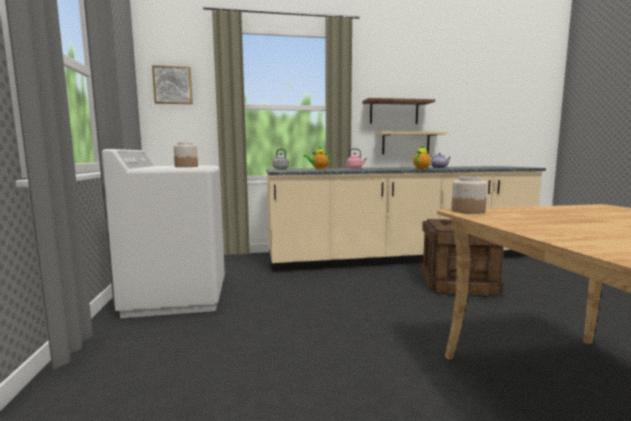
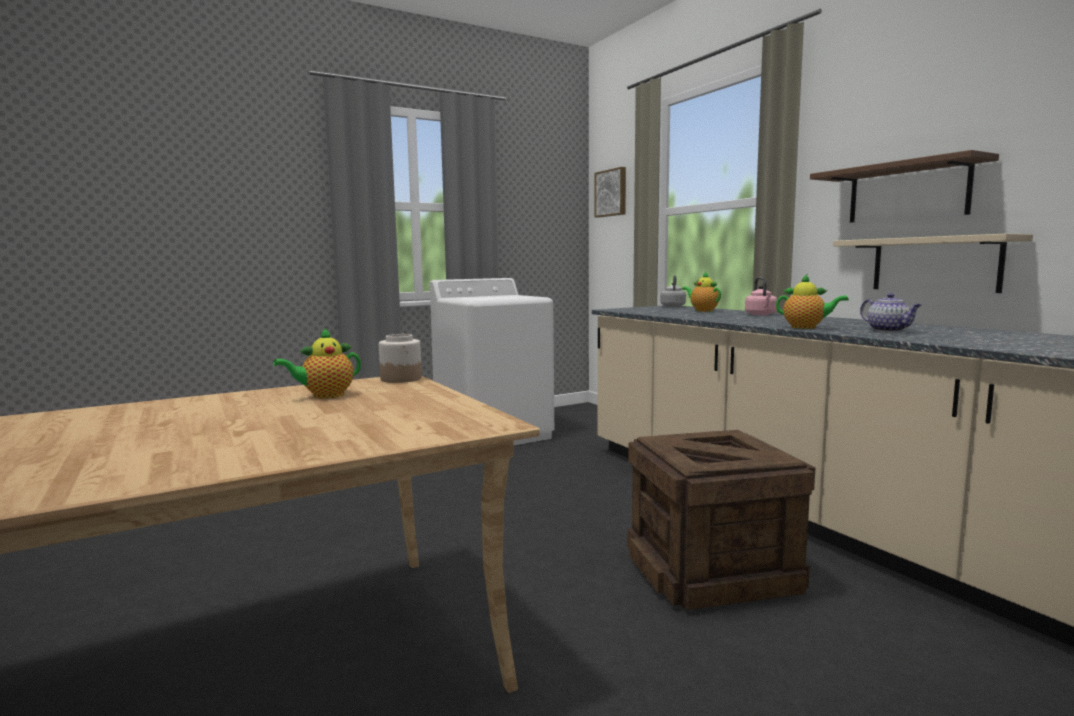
camera: 70 degrees right, 0 degrees up
jar [173,142,198,167] -> none
none -> teapot [273,328,361,398]

